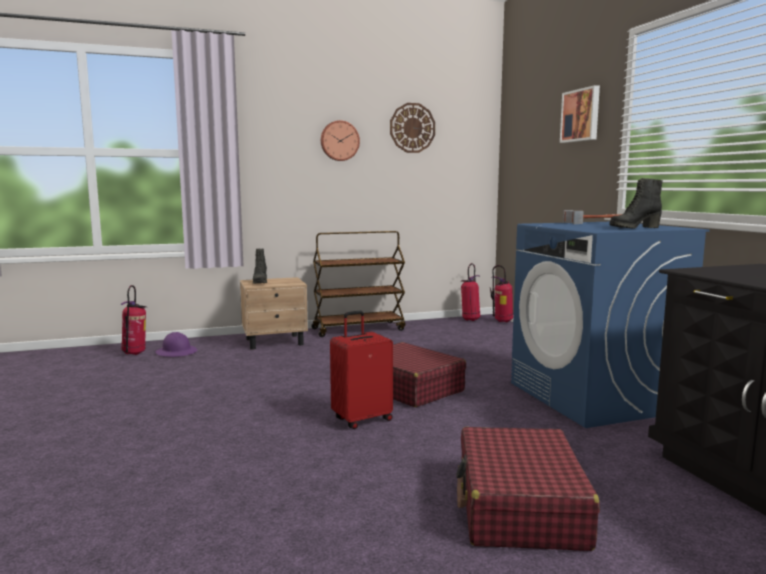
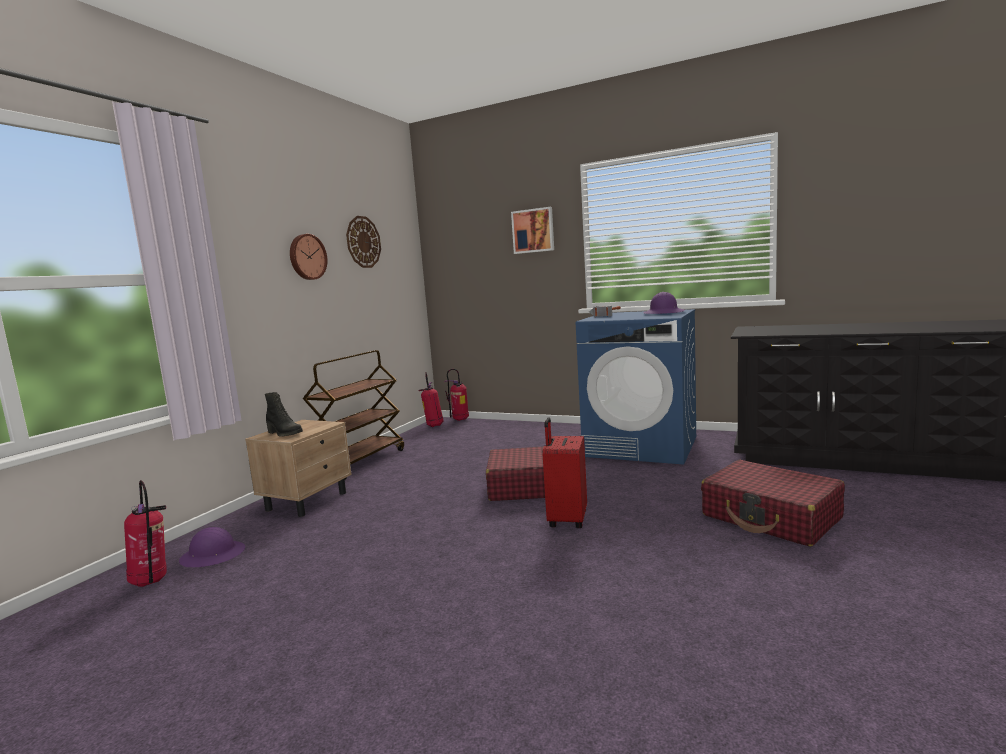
camera: 45 degrees left, 0 degrees up
black boot [609,178,663,229] -> purple hard hat [643,292,685,314]

